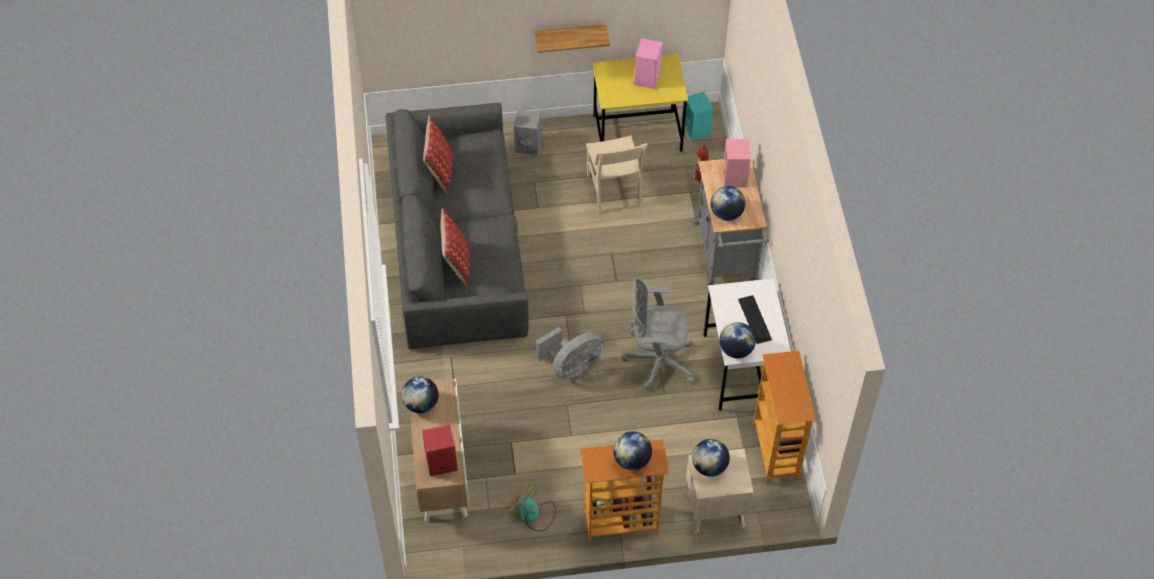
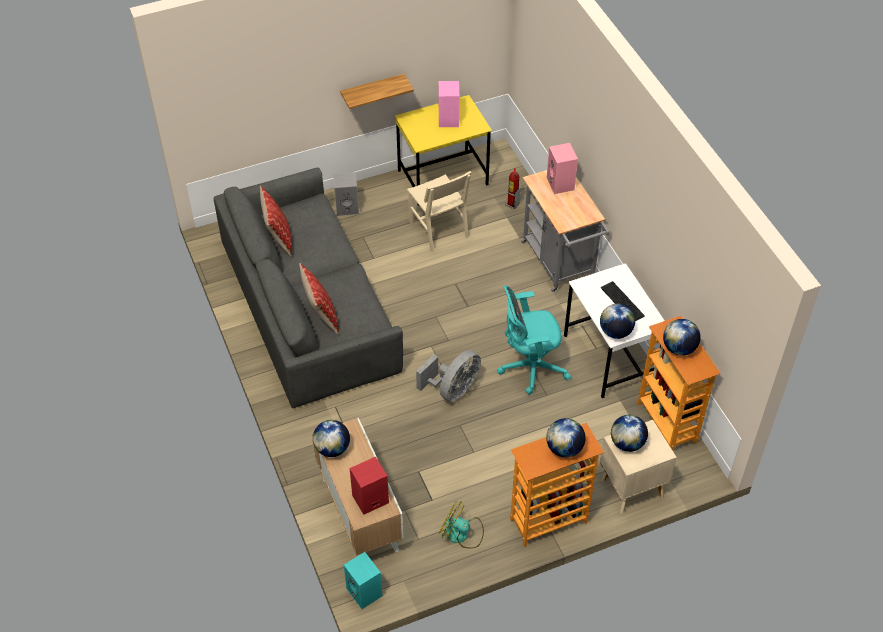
camera: 15 degrees left, 5 degrees down
grey office chair [622,278,695,389] -> turquoise office chair [497,286,571,395]
turquoise speaker [685,92,713,141] -> turquoise speaker moved to [344,552,382,609]
globe [711,186,745,221] -> globe moved to [663,319,701,356]

